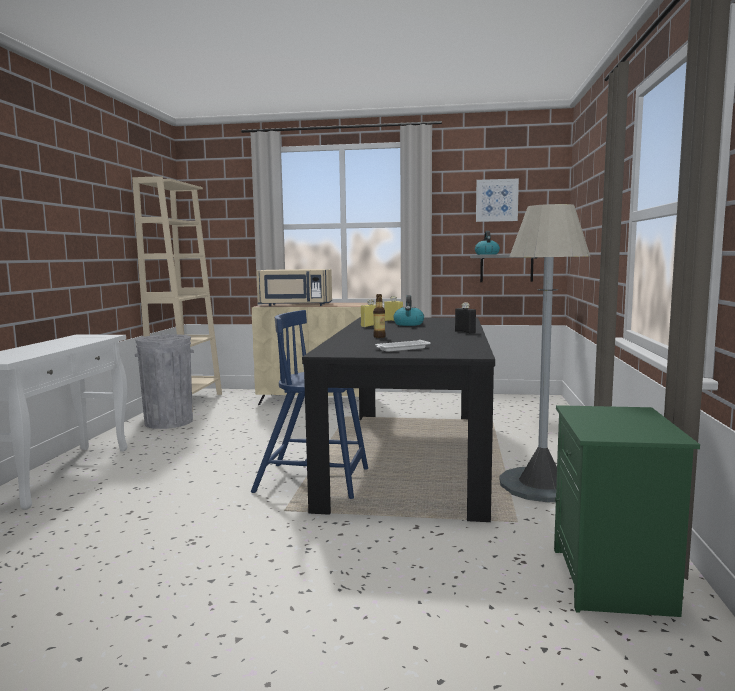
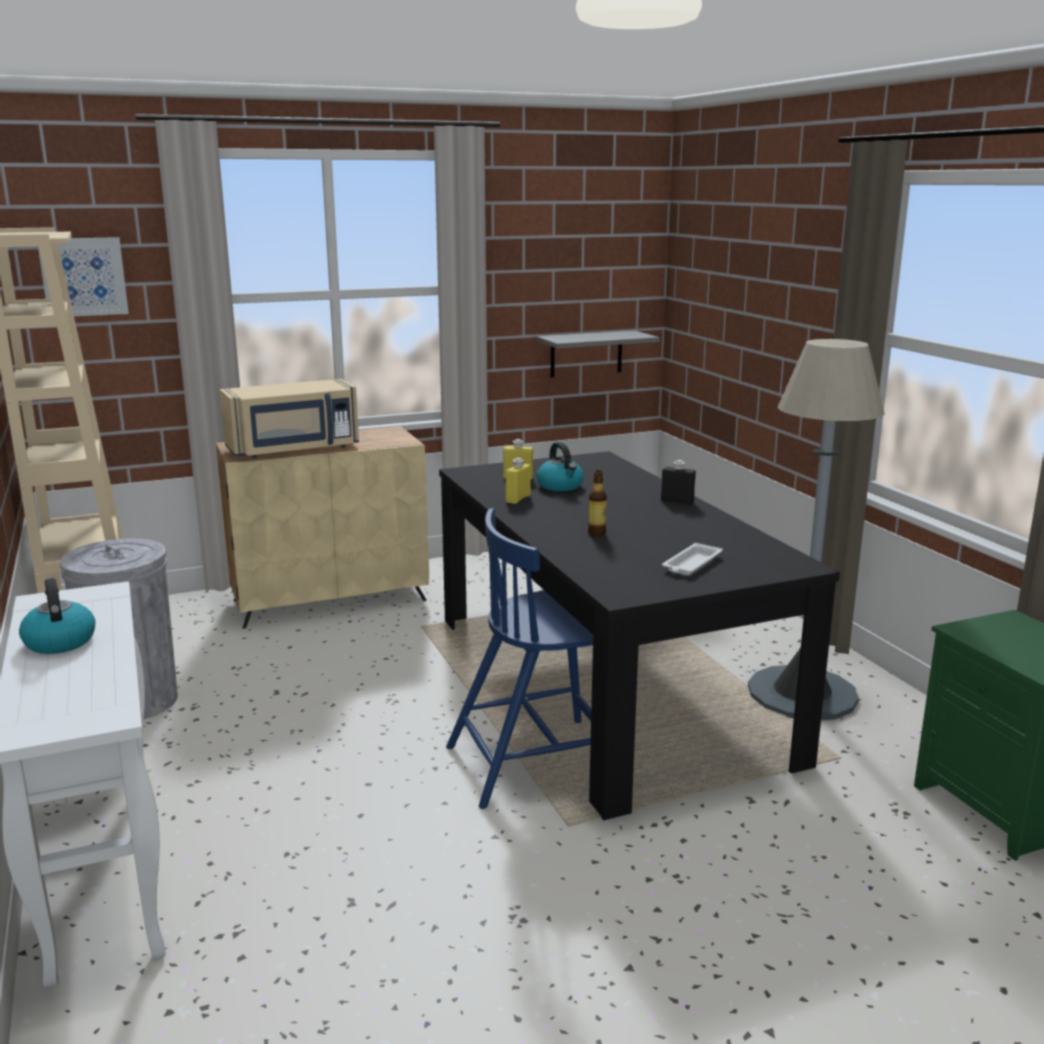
camera: 30 degrees left, 10 degrees up
kettle [475,231,500,255] -> kettle moved to [19,578,95,654]
picture [476,179,519,222] -> picture moved to [38,237,129,316]

